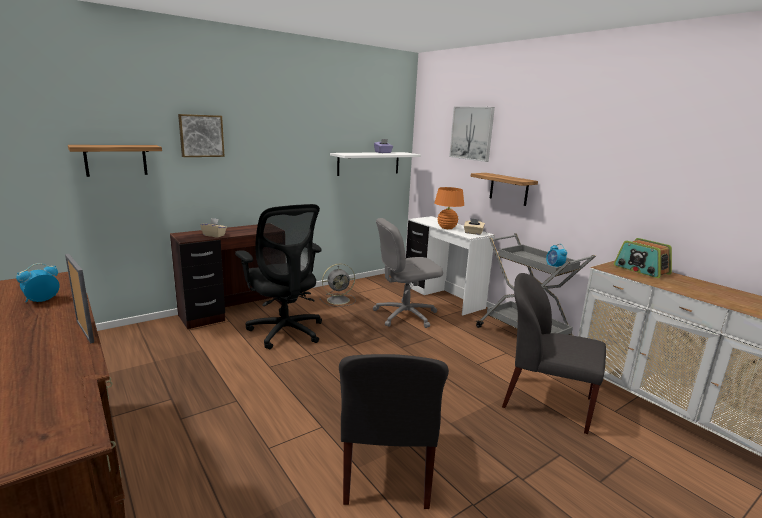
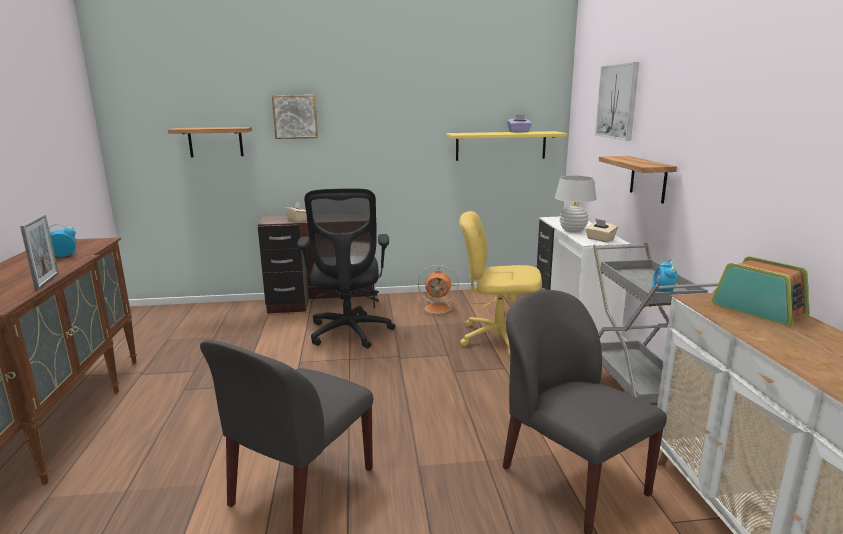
camera: 30 degrees right, 0 degrees up
grey fan [320,264,356,307] -> orange fan [418,265,459,316]
white shelf [330,152,421,176] -> yellow shelf [446,131,568,161]
grey office chair [373,218,443,328] -> yellow office chair [459,211,542,356]
orange table lamp [434,187,464,229] -> white table lamp [555,176,597,233]
radio [614,238,672,278] -> radio turned 150 degrees clockwise [711,256,809,326]

